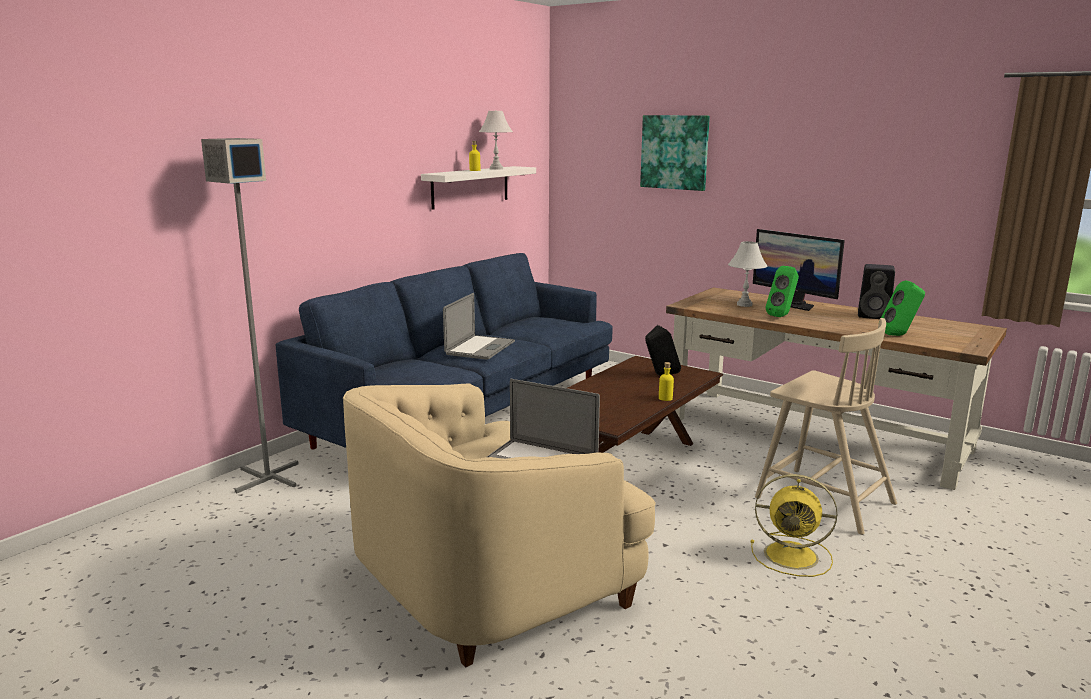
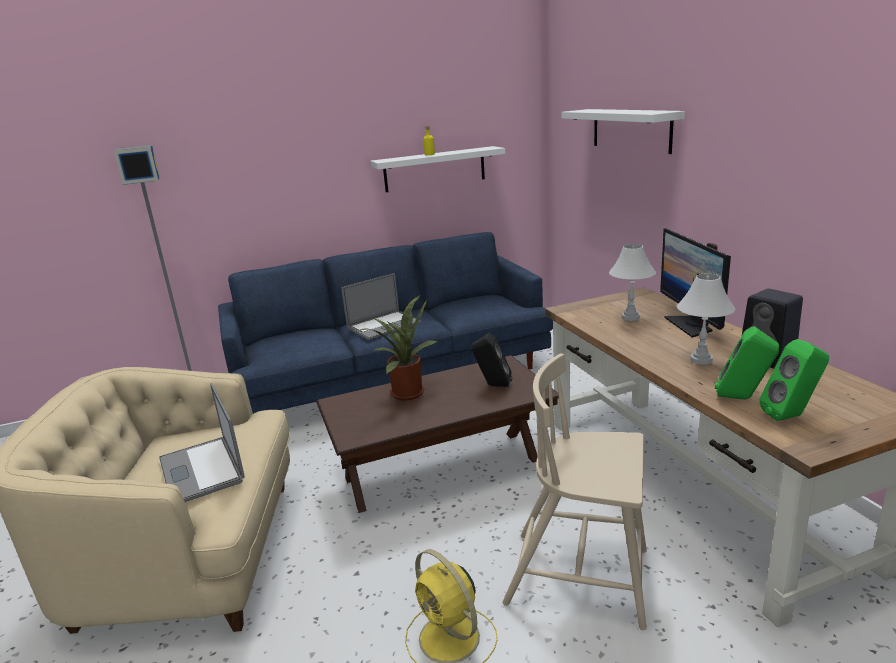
camera: 35 degrees right, 5 degrees up
white table lamp [479,110,513,170] -> white table lamp moved to [677,274,735,365]
picture [640,115,710,191] -> white shelf [562,109,685,154]
yellow bottle [659,362,674,401] -> none
beige chair [755,318,897,535] -> beige chair turned 120 degrees clockwise [502,354,647,630]
green speaker [766,266,799,317] -> green speaker moved to [759,339,829,421]
none -> potted plant [358,295,437,400]

